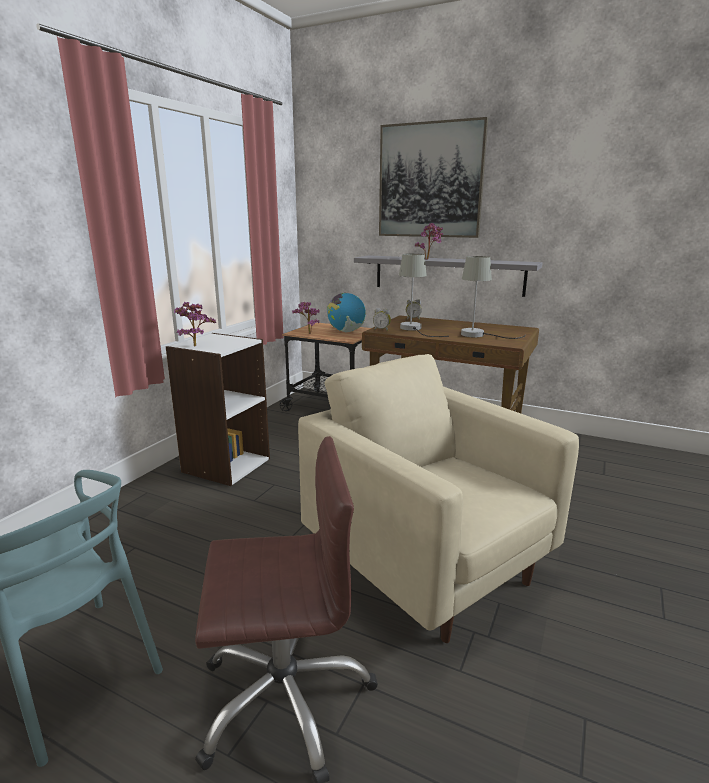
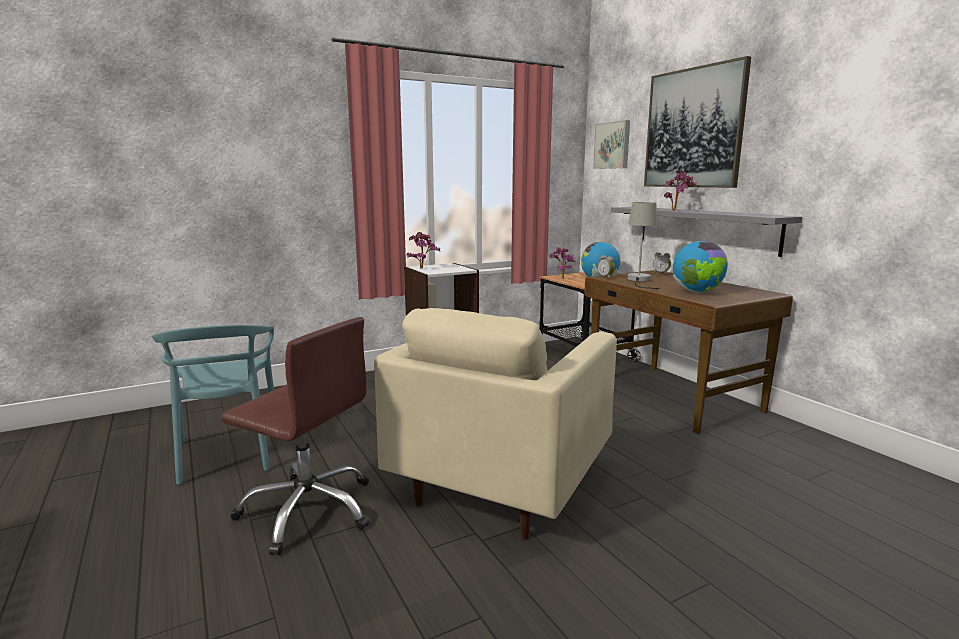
camera: 35 degrees right, 5 degrees down
beige armchair [298,354,579,643] -> beige armchair turned 150 degrees counterclockwise [374,308,617,540]
grey table lamp [461,256,526,339] -> globe [673,241,728,293]
none -> picture [593,120,630,169]

